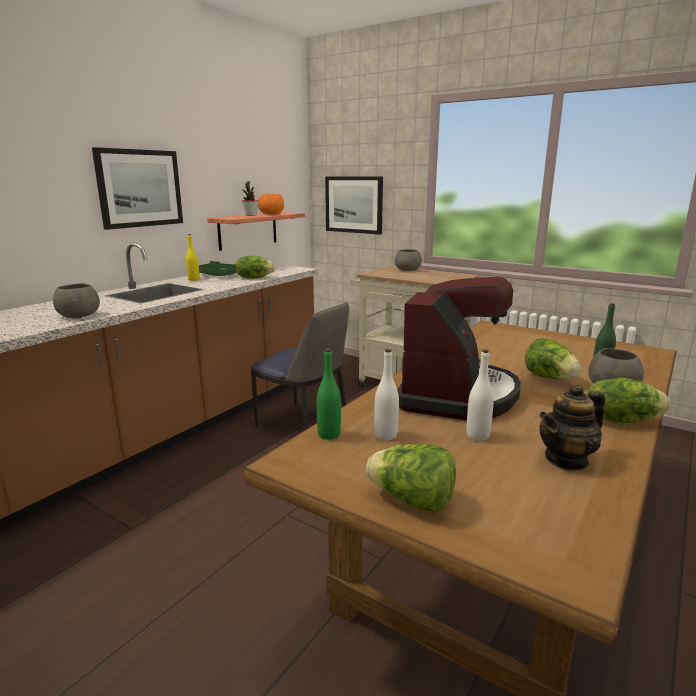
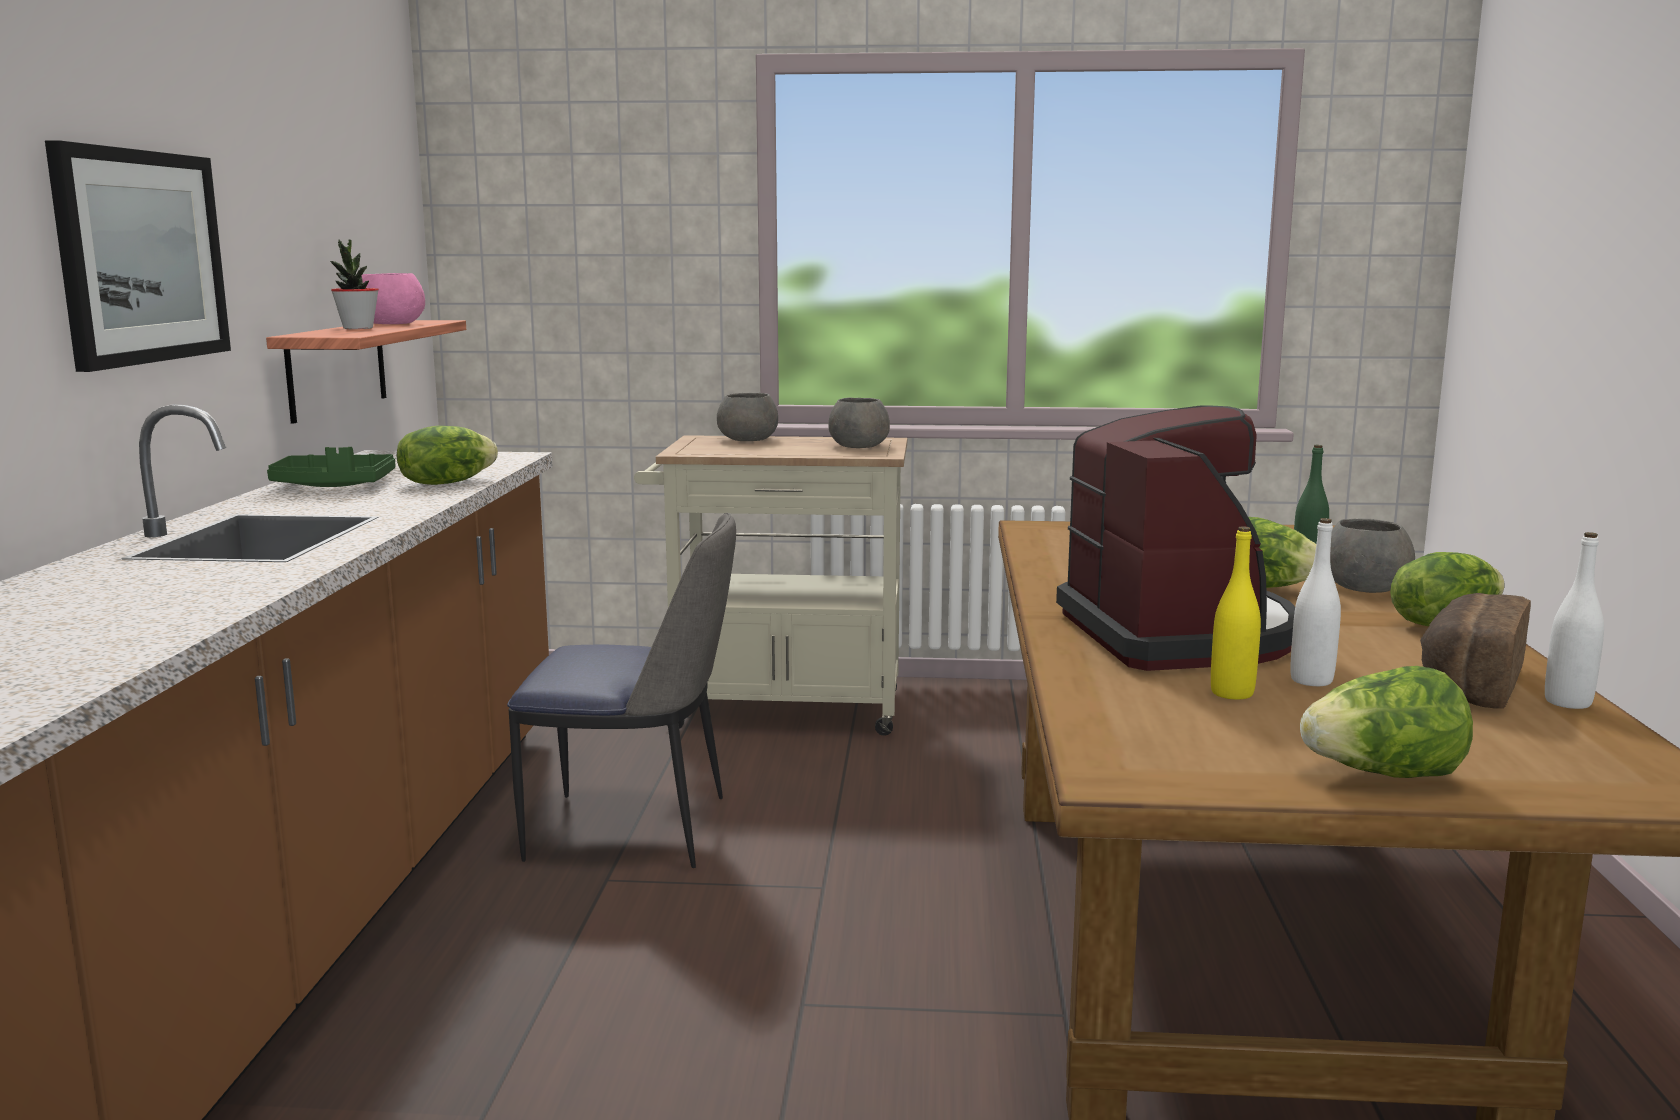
camera: 30 degrees left, 5 degrees down
grey bowl [53,283,100,318] -> grey bowl moved to [828,398,890,448]
yellow bottle [186,234,199,281] -> yellow bottle moved to [1211,526,1261,700]
orange bowl [258,194,284,214] -> pink bowl [362,273,425,324]
green bottle [317,349,341,440] -> none
picture [325,177,383,235] -> none
white bottle [374,349,399,440] -> white bottle moved to [1545,532,1604,709]
teapot [539,383,605,471] -> bread [1420,593,1531,709]

